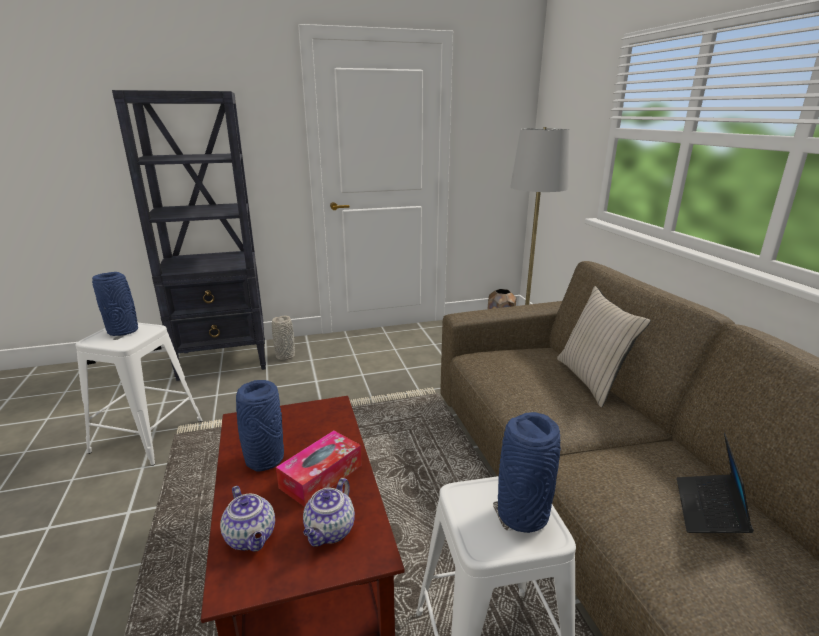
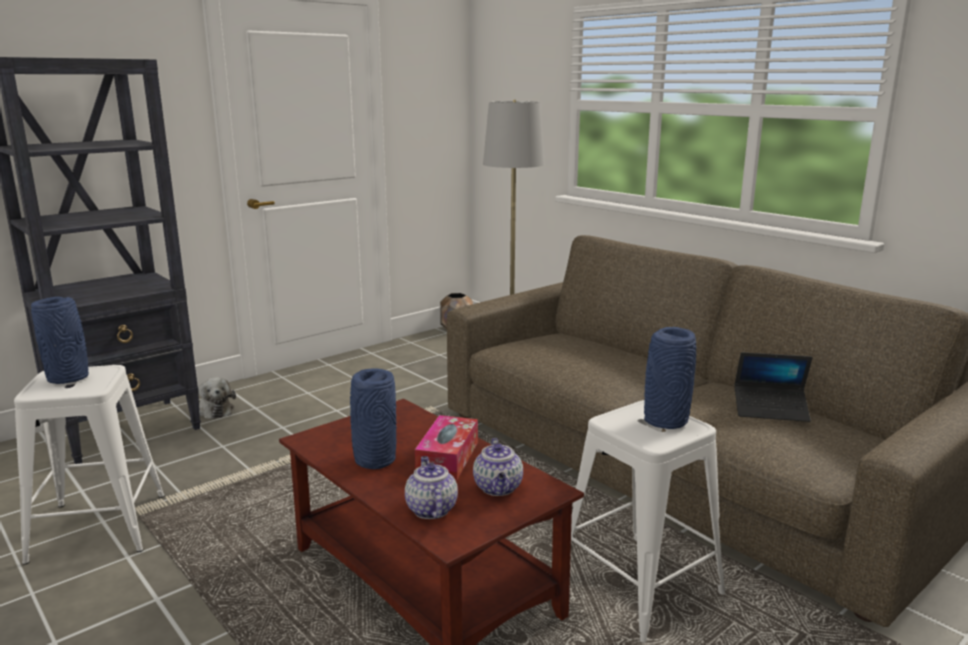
camera: 25 degrees left, 5 degrees down
teapot [220,486,275,552] -> teapot turned 135 degrees counterclockwise [405,456,458,519]
grey vase [272,315,295,360] -> plush toy [198,377,236,419]
beige pillow [557,286,651,408] -> none
laptop [677,433,754,533] -> laptop turned 75 degrees counterclockwise [734,352,812,422]

